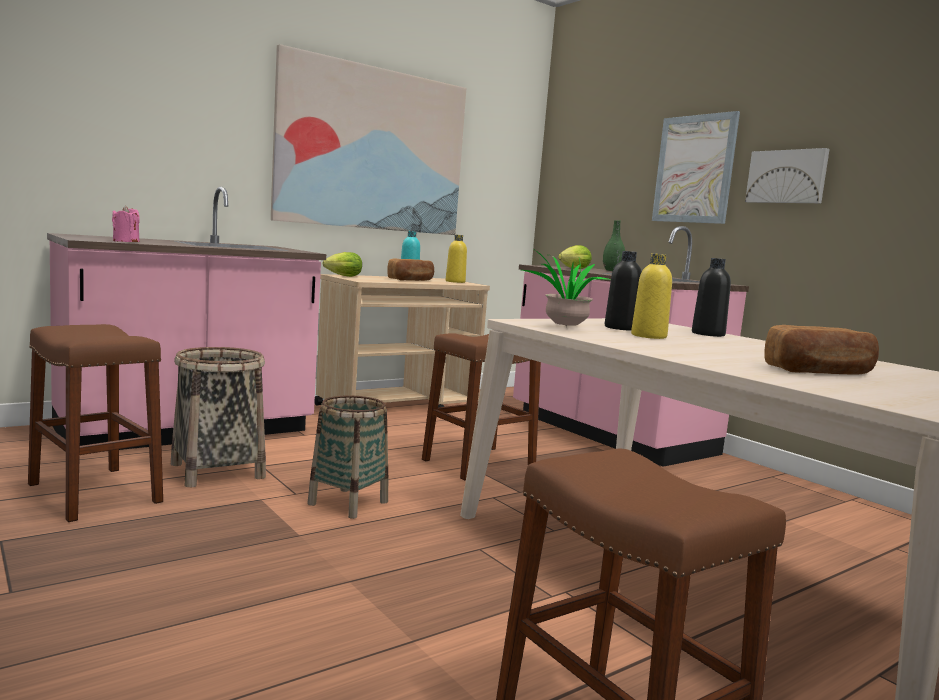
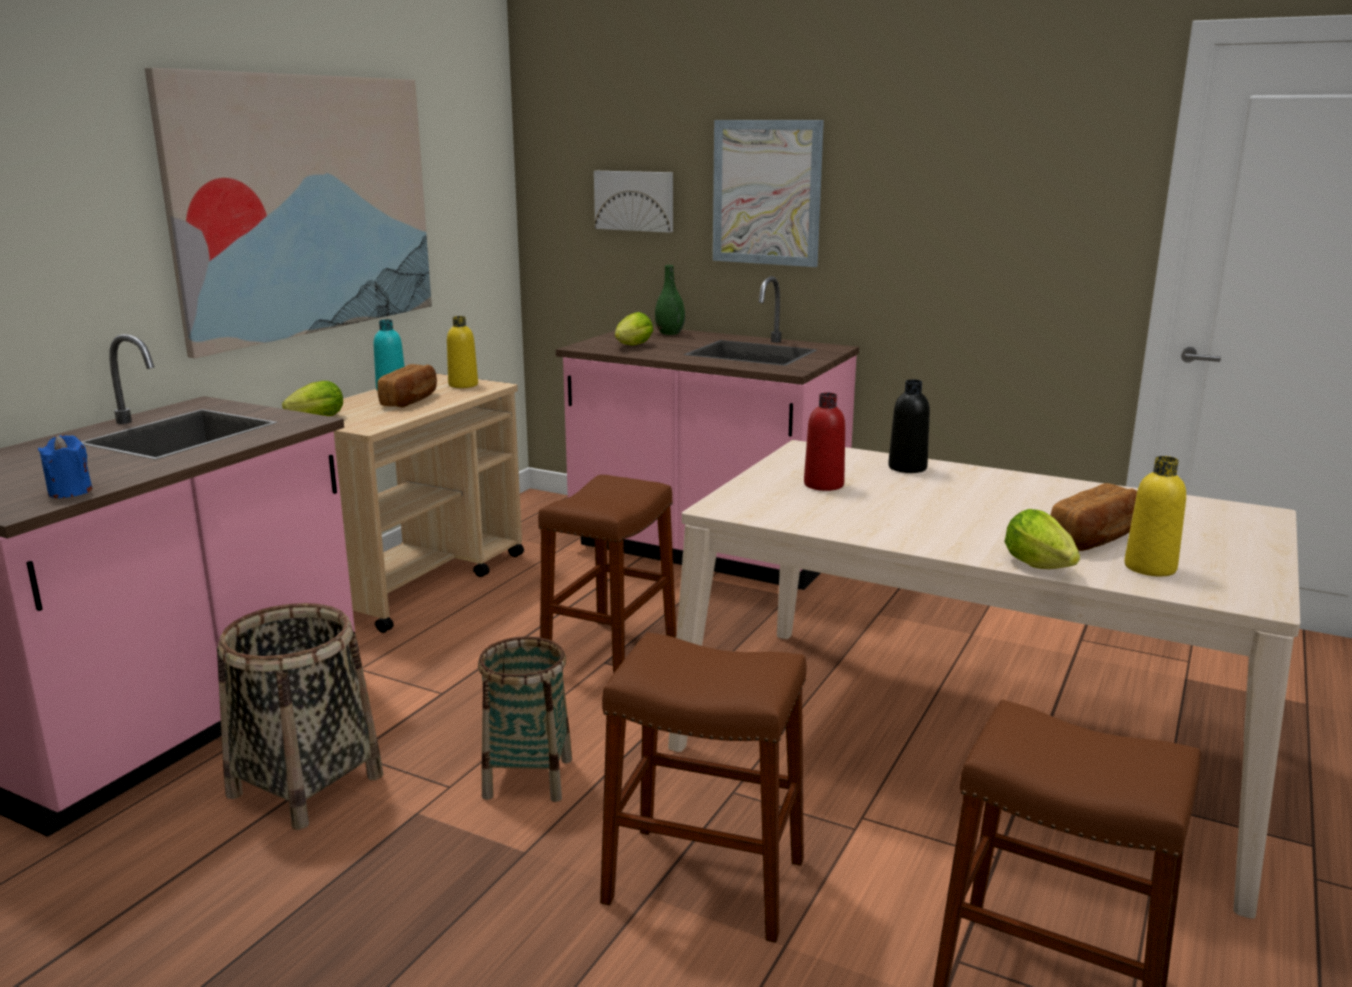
camera: 25 degrees left, 10 degrees up
brown stool [28,324,163,522] -> brown stool moved to [600,632,806,943]
pink candle [112,205,140,242] -> blue candle [38,435,92,498]
potted plant [522,250,611,327] -> none
black bottle [605,251,642,331] -> red bottle [804,393,845,491]
yellow bottle [631,253,672,339] -> yellow bottle moved to [1124,456,1186,576]
picture [745,148,830,203] -> picture moved to [594,171,673,233]
none -> lettuce [1004,509,1080,569]

